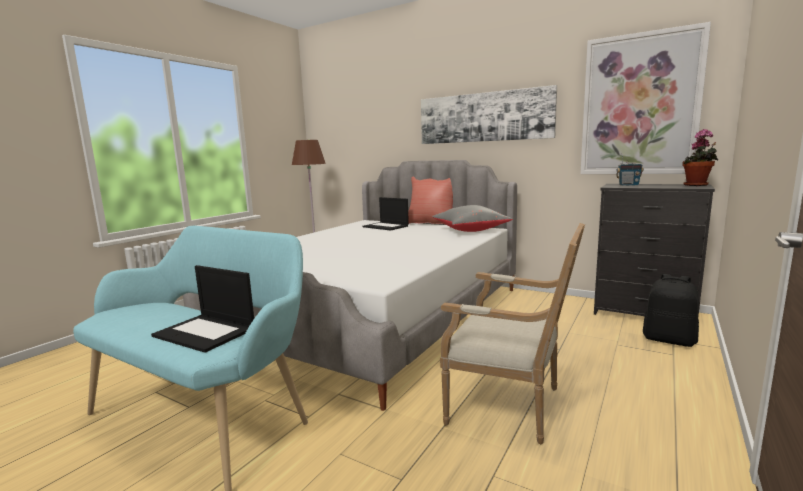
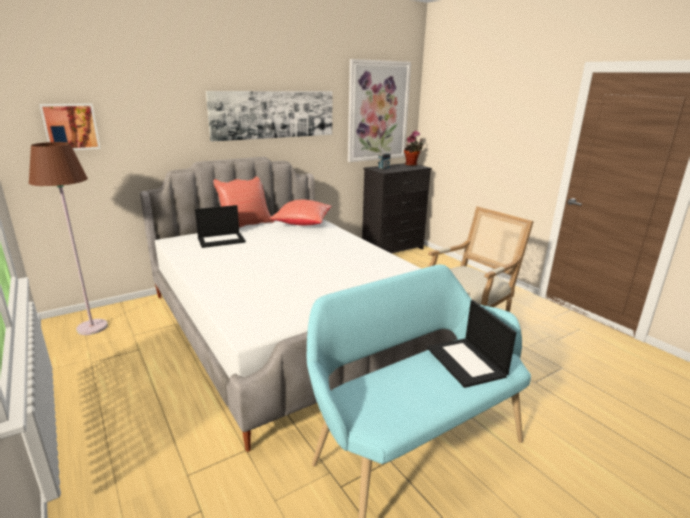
camera: 65 degrees left, 10 degrees up
laptop [151,265,254,353] -> laptop turned 105 degrees clockwise [427,300,516,388]
grey pillow [432,205,513,232] -> red pillow [270,199,332,225]
black backpack [643,274,699,347] -> none
none -> picture [39,103,101,150]

